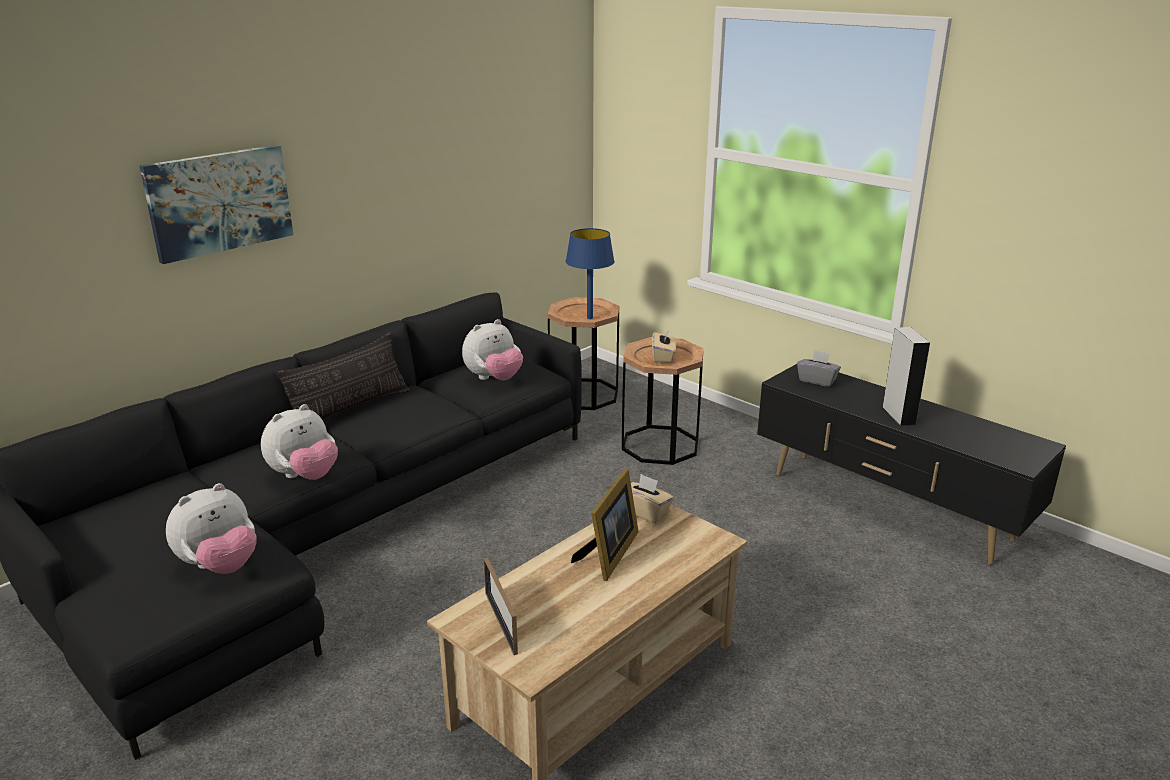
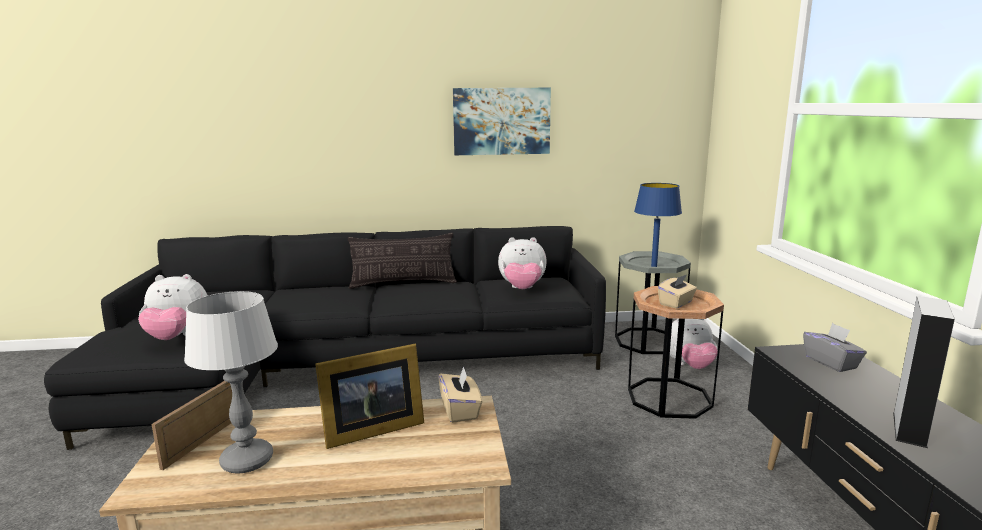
camera: 40 degrees right, 10 degrees down
picture [140,145,293,264] -> picture moved to [453,88,551,155]
plush toy [261,404,338,480] -> plush toy moved to [670,319,718,369]
brown side table [548,297,619,410] -> grey side table [615,251,691,354]
none -> table lamp [184,291,278,473]

